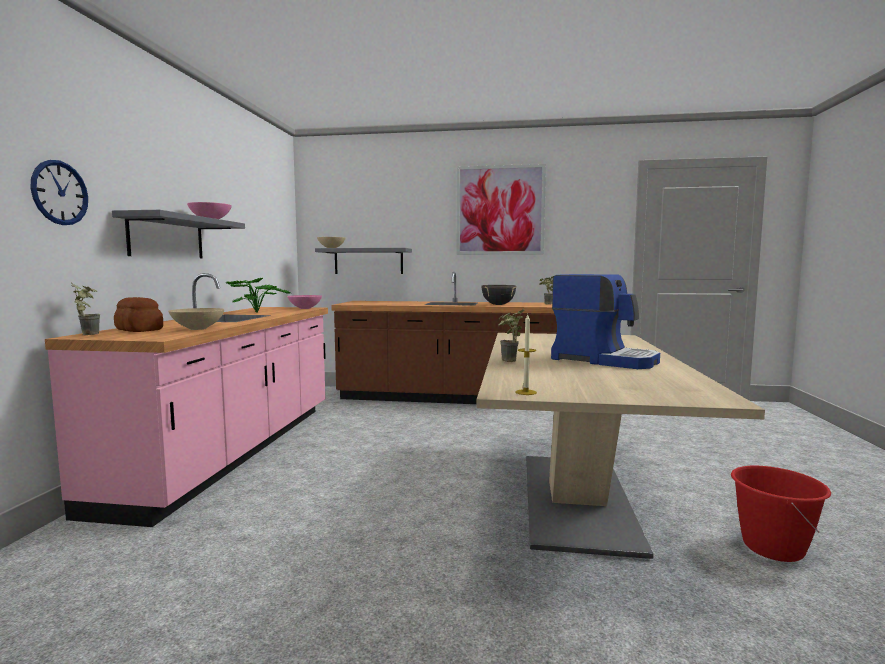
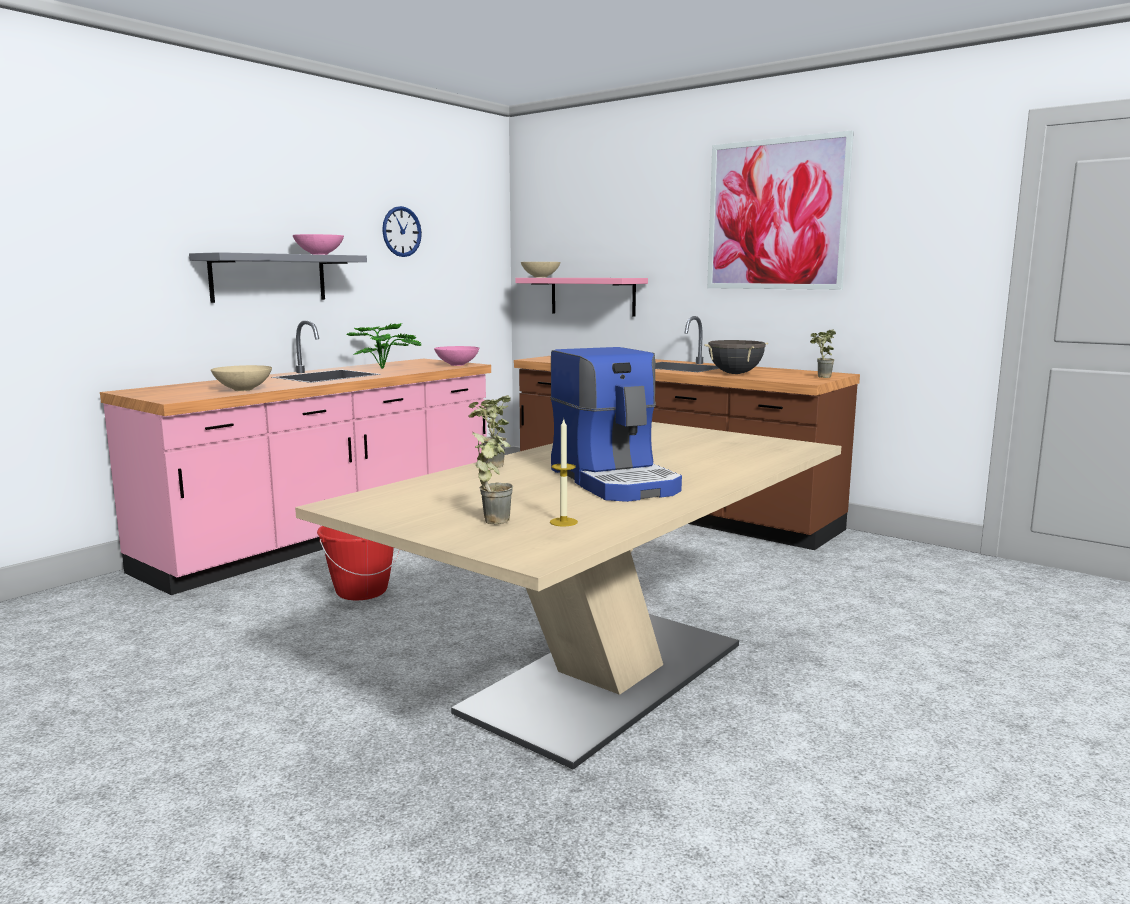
camera: 30 degrees right, 5 degrees up
wall clock [30,160,88,225] -> wall clock moved to [382,206,422,257]
potted plant [71,283,100,335] -> potted plant moved to [472,431,513,524]
bread [114,297,163,332] -> none
grey shelf [315,248,412,274] -> pink shelf [515,278,648,316]
candle [516,315,537,395] -> candle moved to [550,419,578,526]
red bucket [731,466,831,562] -> red bucket moved to [317,526,400,600]

